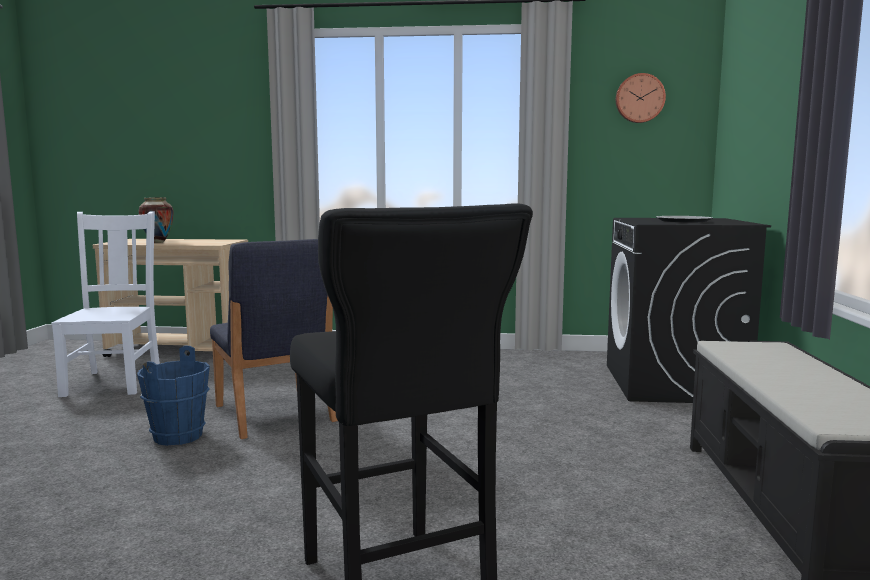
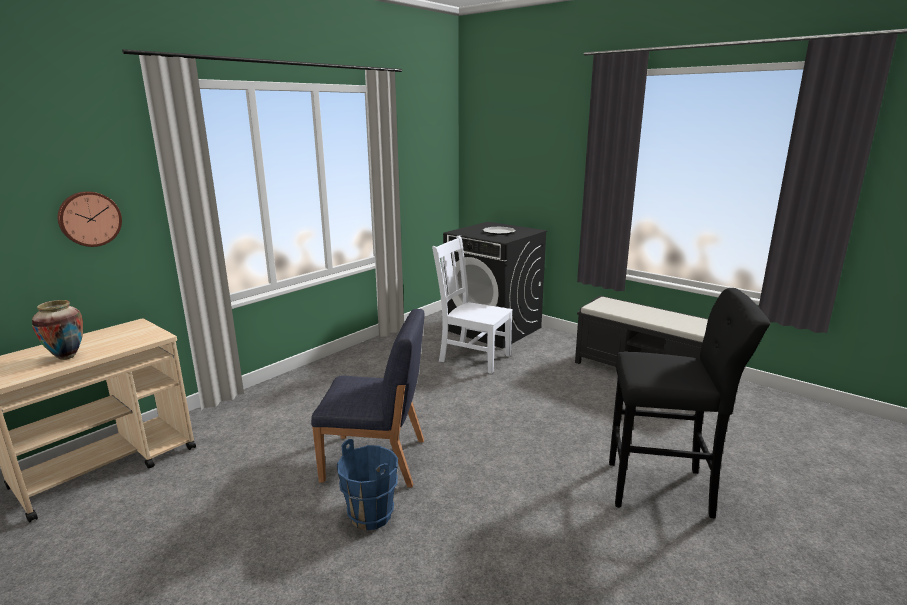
camera: 55 degrees left, 10 degrees up
white chair [51,211,160,397] -> white chair moved to [432,236,513,374]
wall clock [616,73,666,123] -> wall clock moved to [58,191,122,247]

